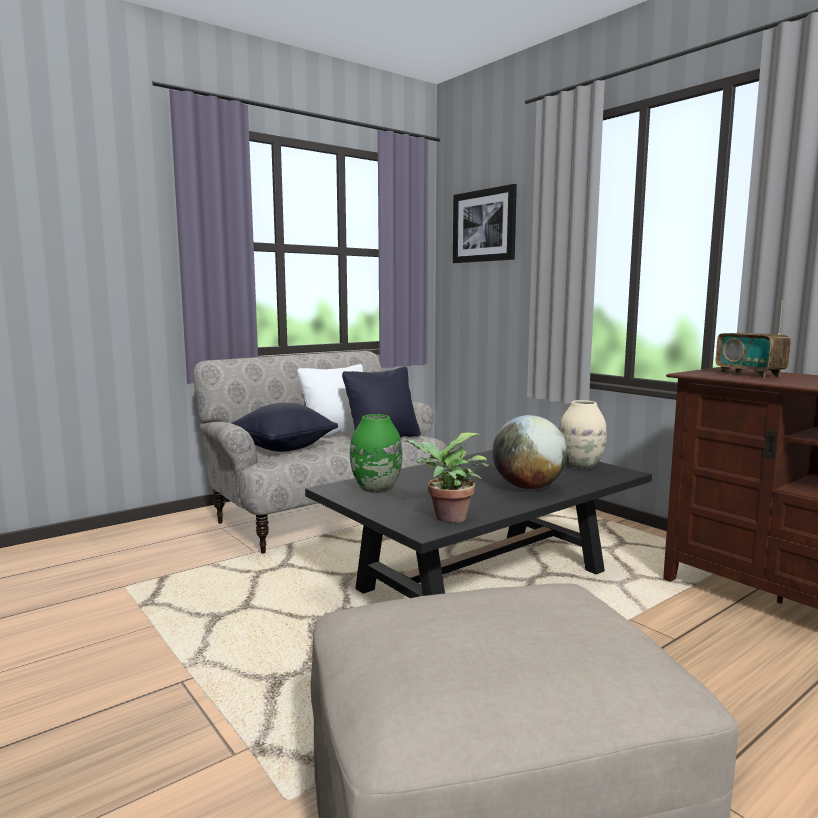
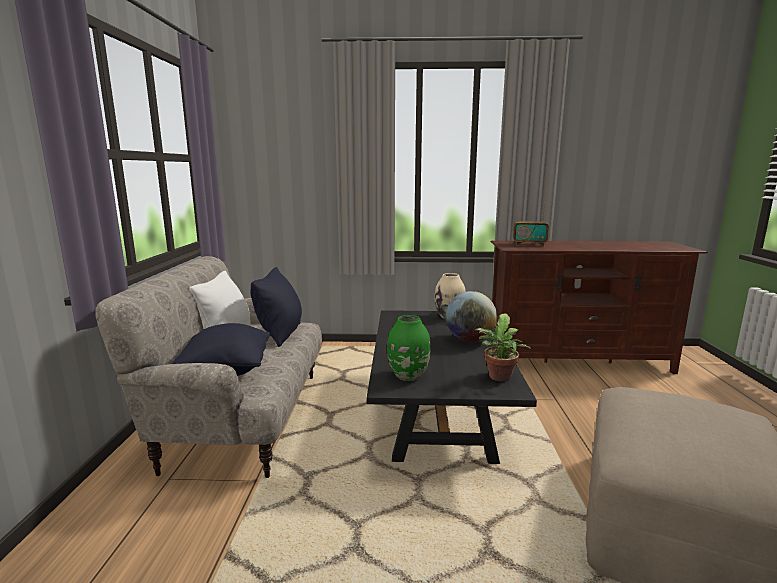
camera: 50 degrees left, 5 degrees up
picture [453,184,517,263] -> none

